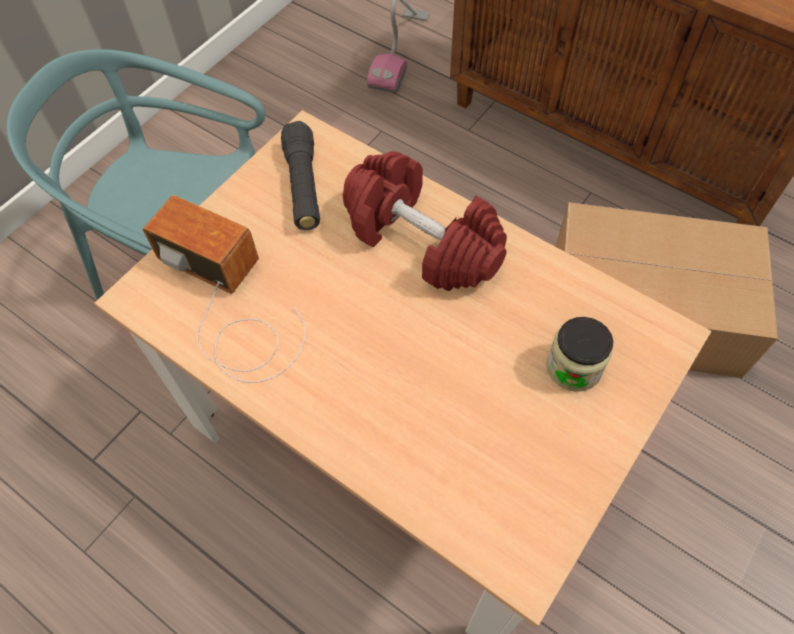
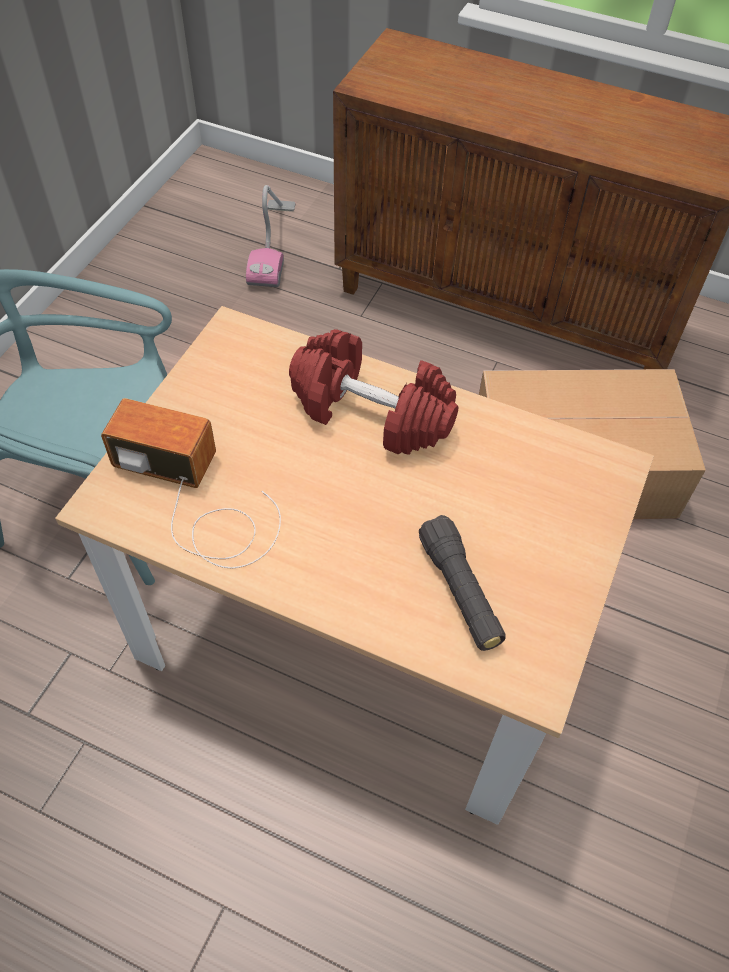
camera: 15 degrees left, 5 degrees down
black flashlight [281,121,320,230] -> black flashlight moved to [419,515,506,651]
jar [546,317,613,392] -> none

